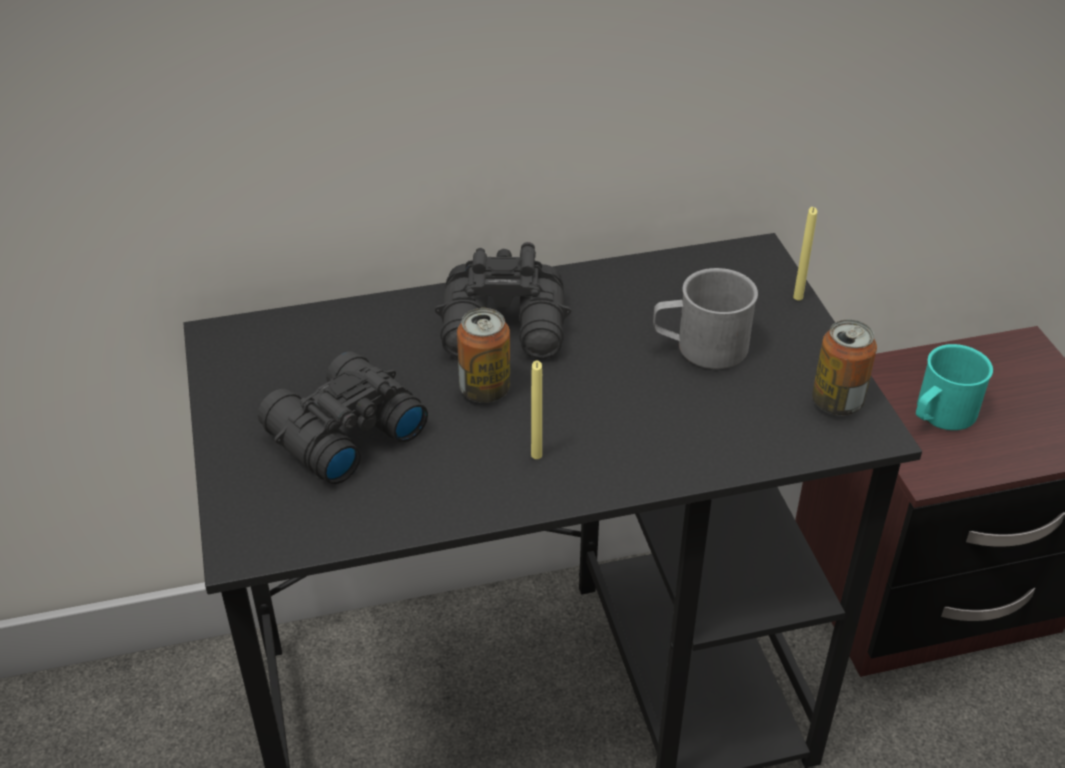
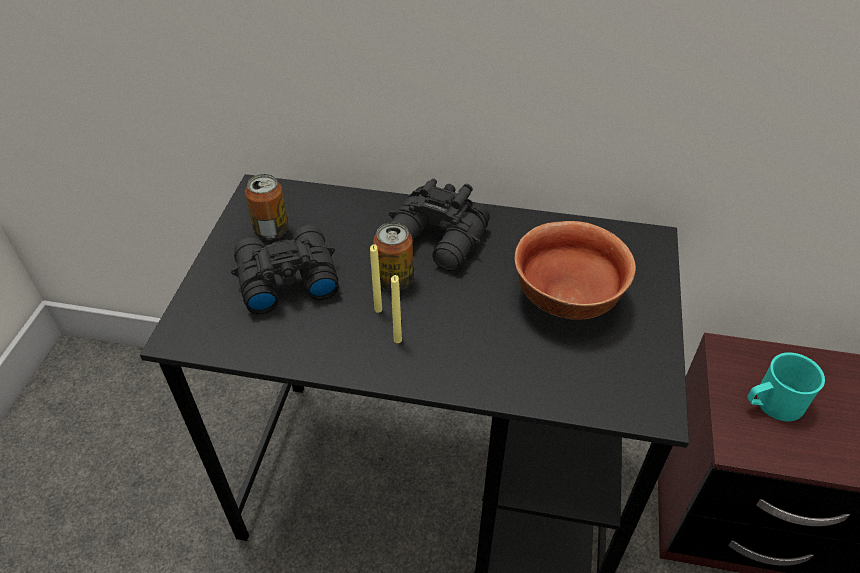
camera: 25 degrees right, 5 degrees up
grey mug [653,268,758,369] -> bowl [514,221,636,320]
yellow candle [793,207,817,300] -> yellow candle moved to [370,244,382,313]
can [812,319,877,415] -> can moved to [245,174,289,240]

